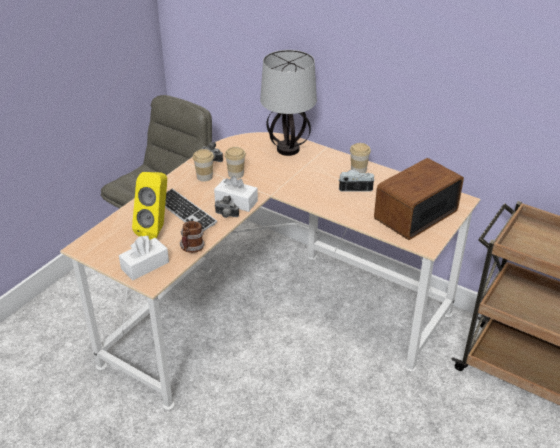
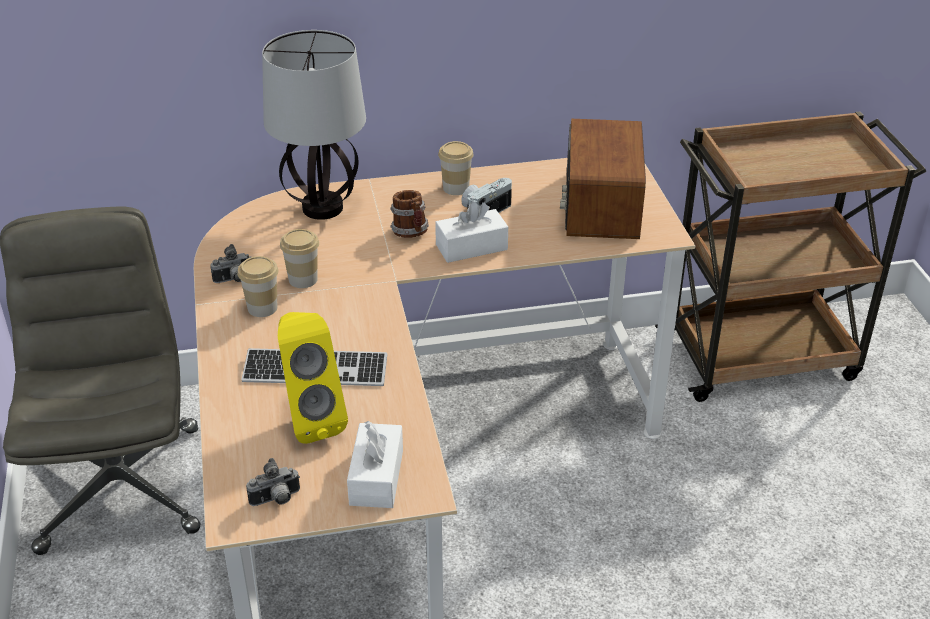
camera: 45 degrees left, 0 degrees up
mug [179,221,205,253] -> mug moved to [390,190,429,238]
white tissue box [214,175,258,212] -> white tissue box moved to [435,202,508,263]
camera [214,196,239,218] -> camera moved to [246,458,300,506]

